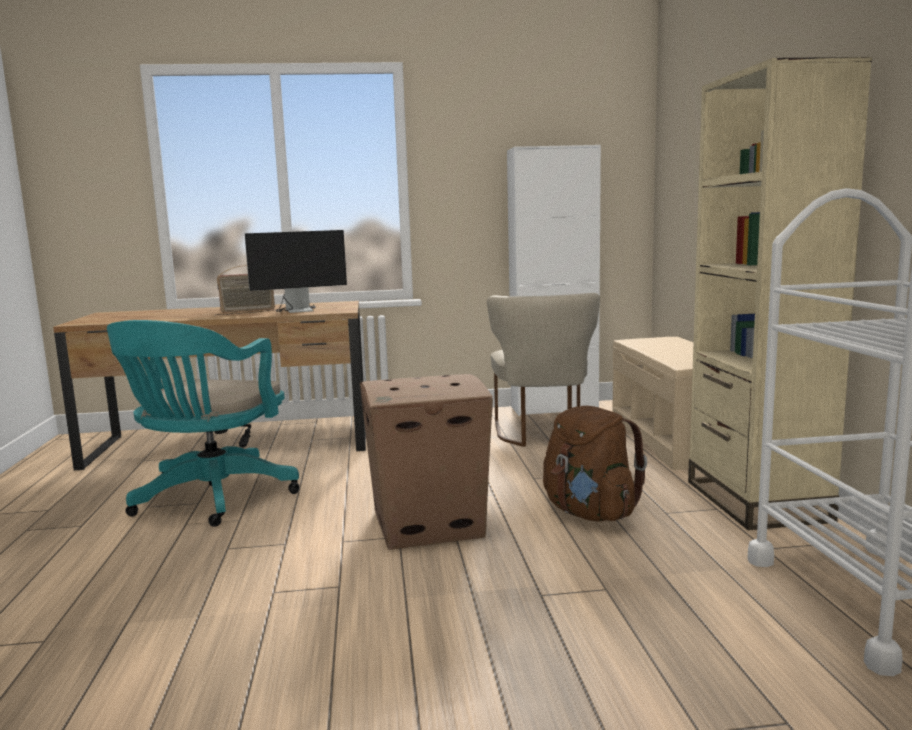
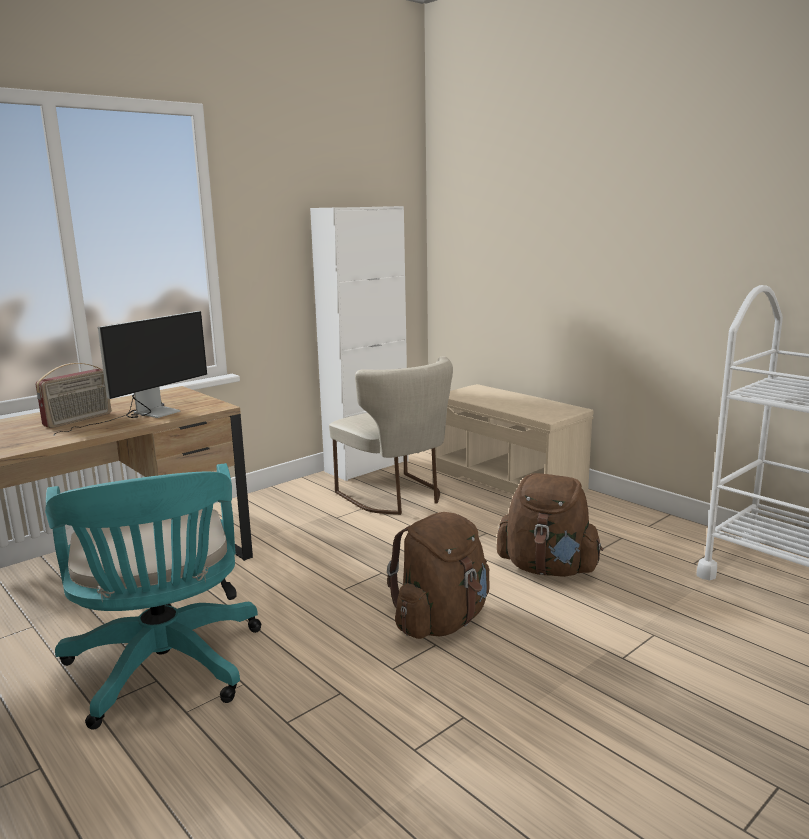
camera: 35 degrees left, 5 degrees up
cardboard box [360,374,493,550] -> brown backpack [387,512,490,639]
beige bookcase [688,57,872,530] -> none

